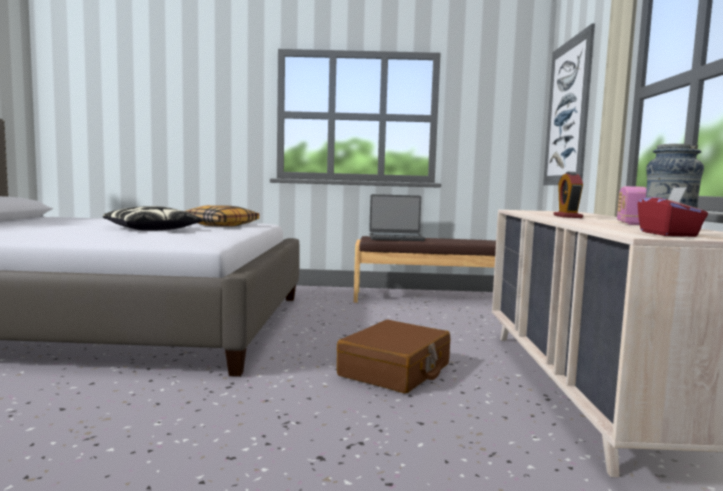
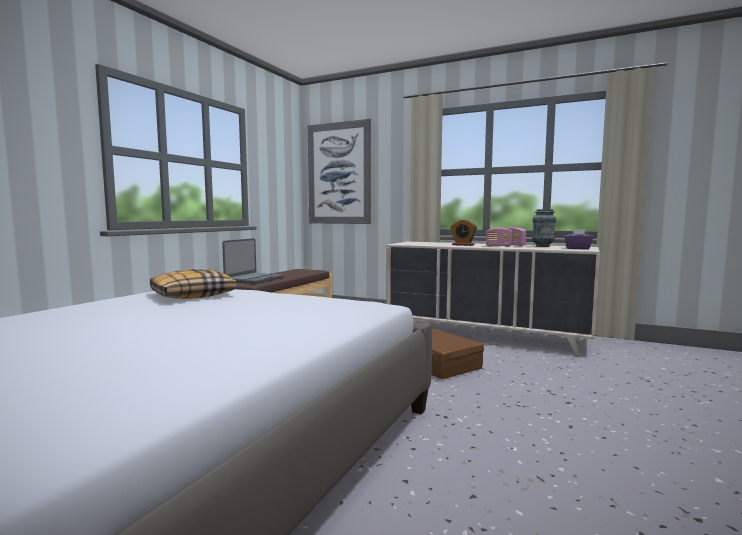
camera: 65 degrees left, 0 degrees up
pillow [103,206,203,231] -> none
red tissue box [637,187,708,237] -> purple tissue box [564,229,593,250]
none -> radio [486,228,512,247]

